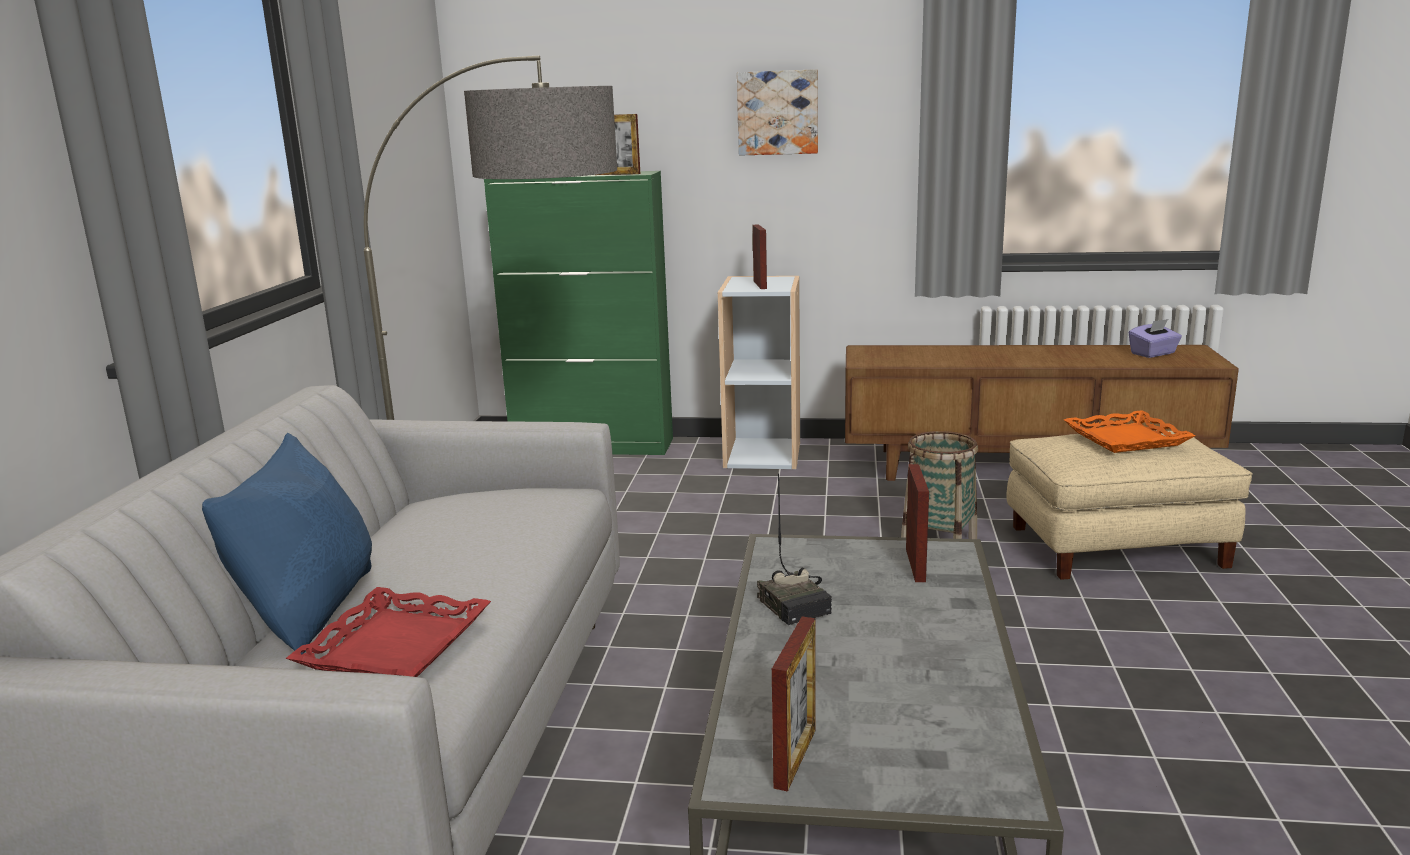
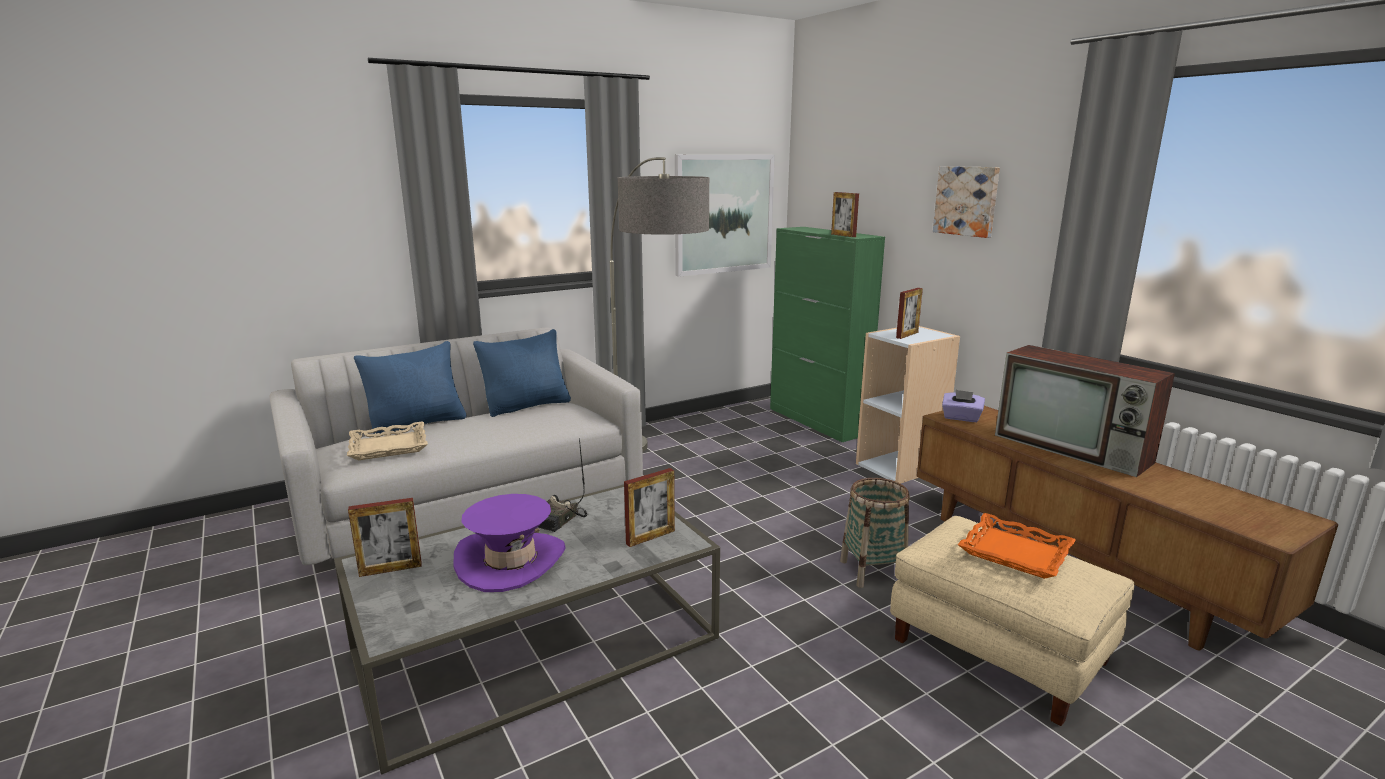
camera: 50 degrees right, 0 degrees up
red tray [285,587,491,677] -> beige tray [347,422,428,461]
purple tissue box [1129,319,1182,358] -> purple tissue box moved to [942,390,985,422]
none -> purple hat [453,494,566,592]
none -> blue pillow [473,329,571,417]
none -> picture [675,155,775,277]
none -> television [995,345,1175,477]

